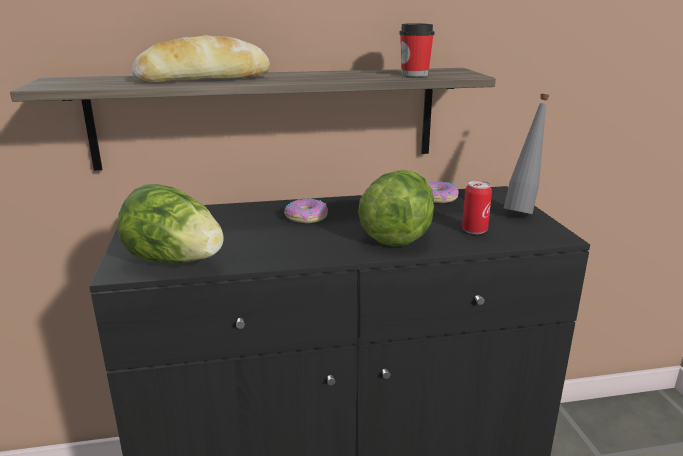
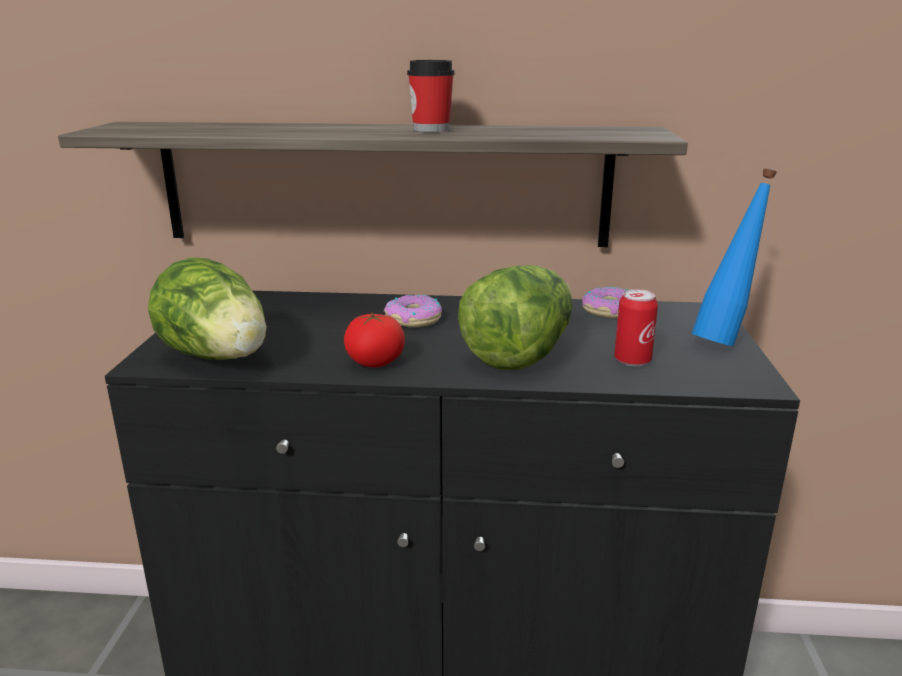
camera: 15 degrees right, 0 degrees up
bread [132,35,270,82] -> none
cup [399,23,435,77] -> cup moved to [407,60,455,132]
grey bottle [504,94,550,214] -> blue bottle [692,169,777,346]
none -> tomato [344,312,405,367]

